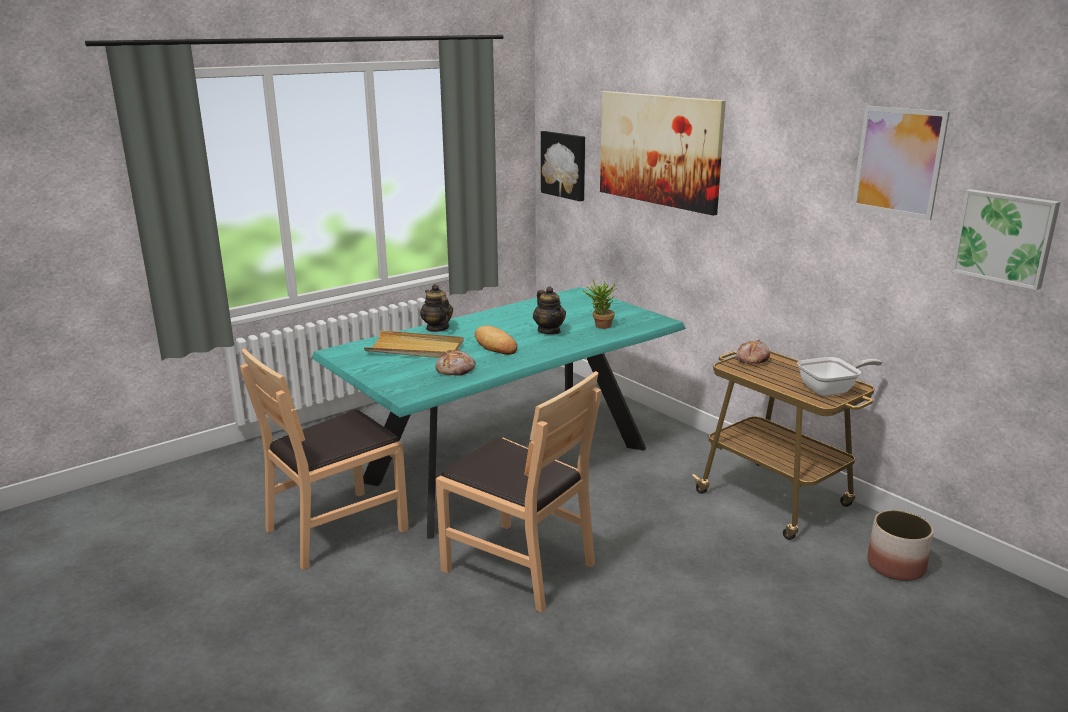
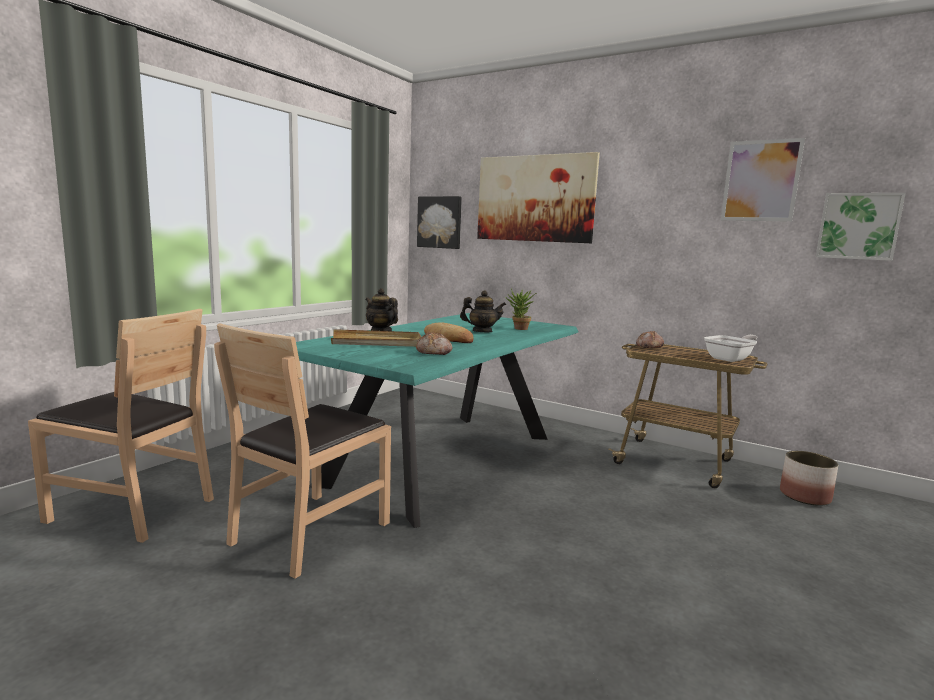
camera: 20 degrees left, 10 degrees down
brown chair [436,371,601,613] -> brown chair moved to [28,309,214,543]
teapot [533,287,566,335] -> teapot turned 45 degrees counterclockwise [460,290,506,332]

